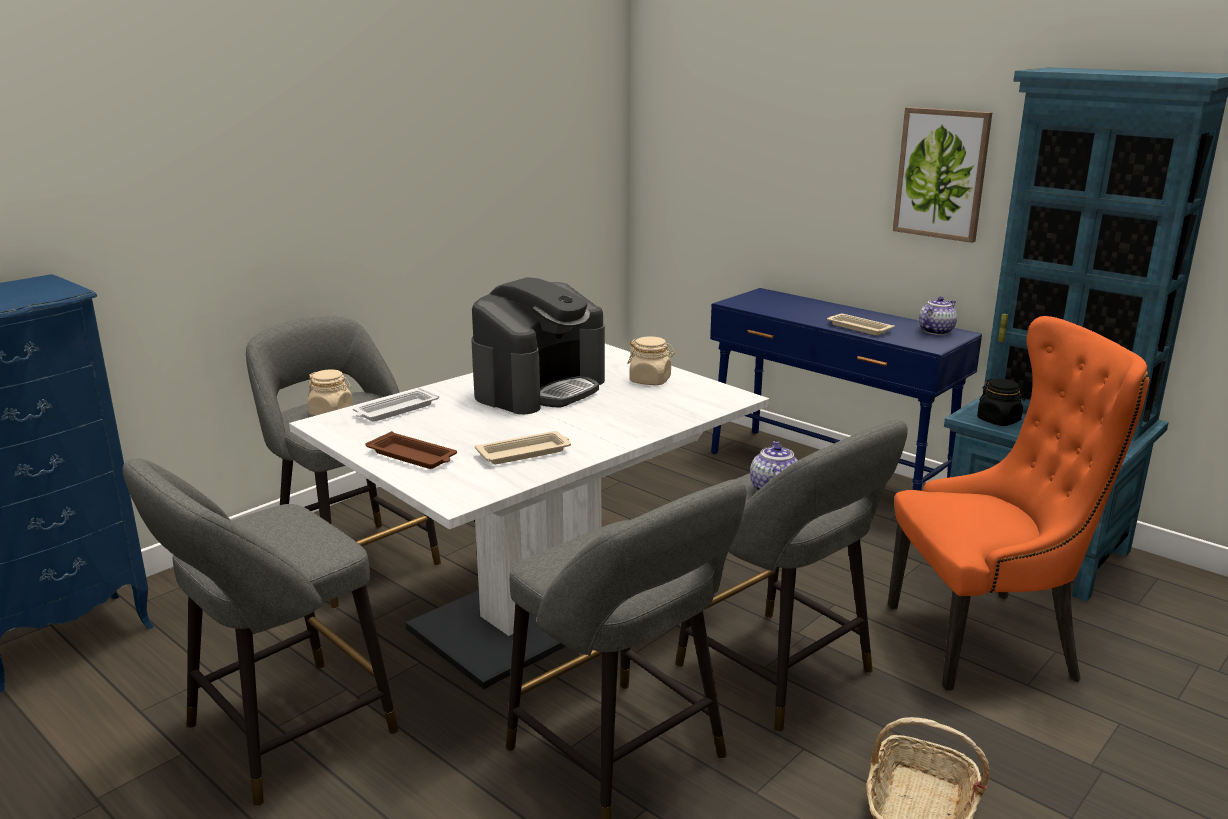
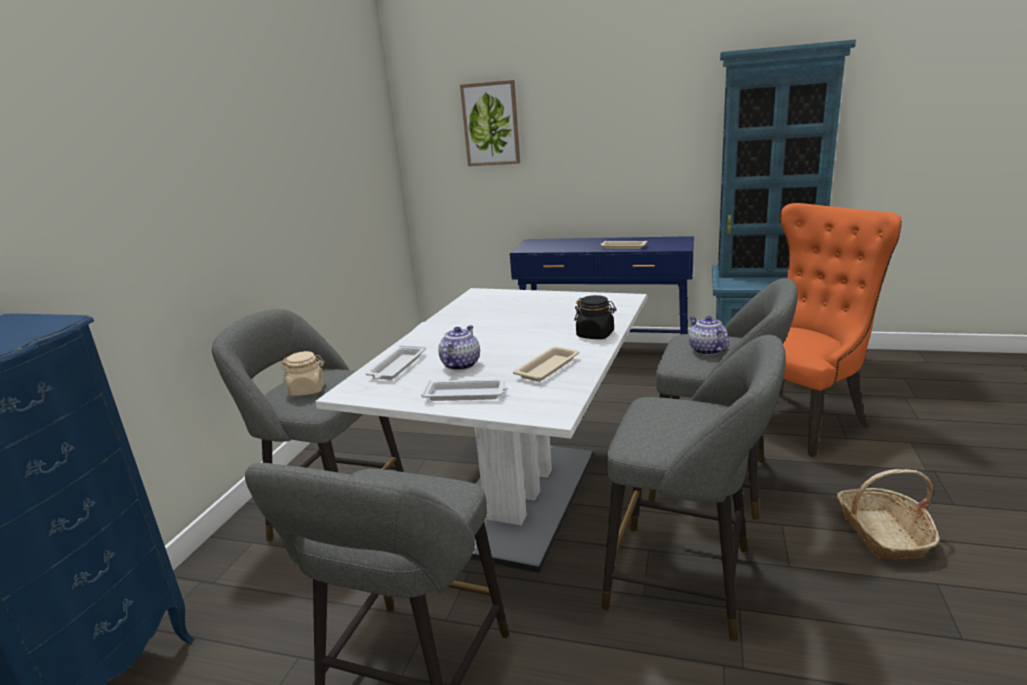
camera: 25 degrees left, 0 degrees up
brown tray [365,431,457,469] -> white tray [421,379,508,401]
coffee machine [471,277,605,414] -> none
beige jar [627,336,675,385] -> none
picture [893,107,992,243] -> picture moved to [460,80,520,166]
teapot [919,297,957,335] -> teapot moved to [438,325,480,370]
black jar [977,379,1025,426] -> black jar moved to [574,295,616,339]

